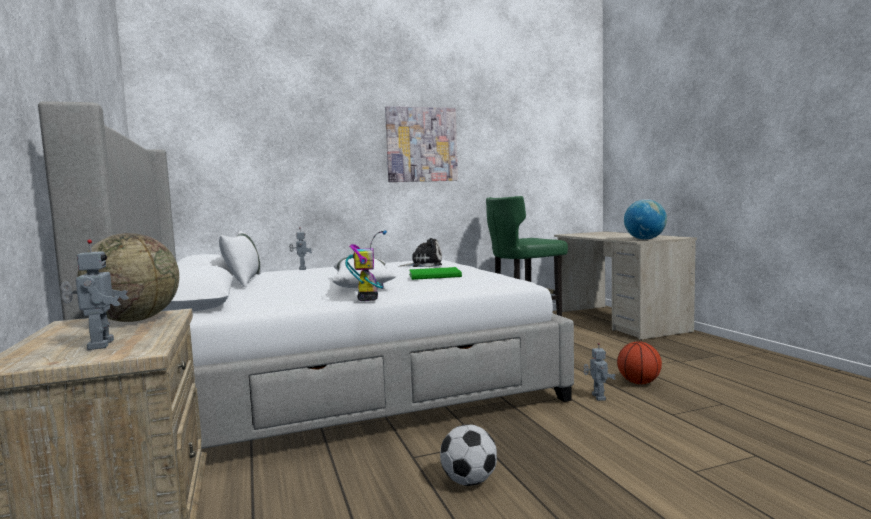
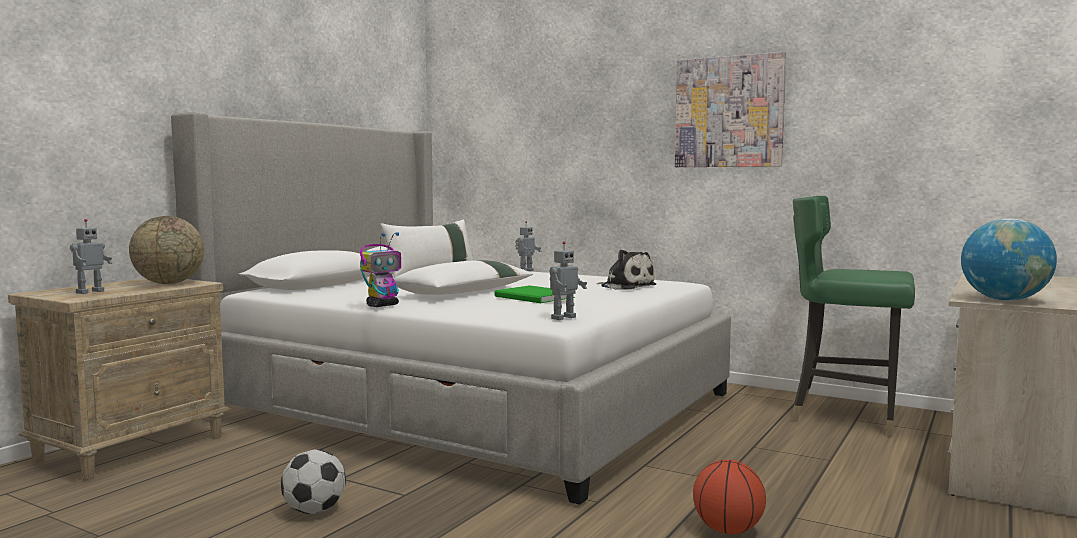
camera: 50 degrees right, 0 degrees up
toy robot [584,343,615,401] -> toy robot moved to [549,241,587,320]

